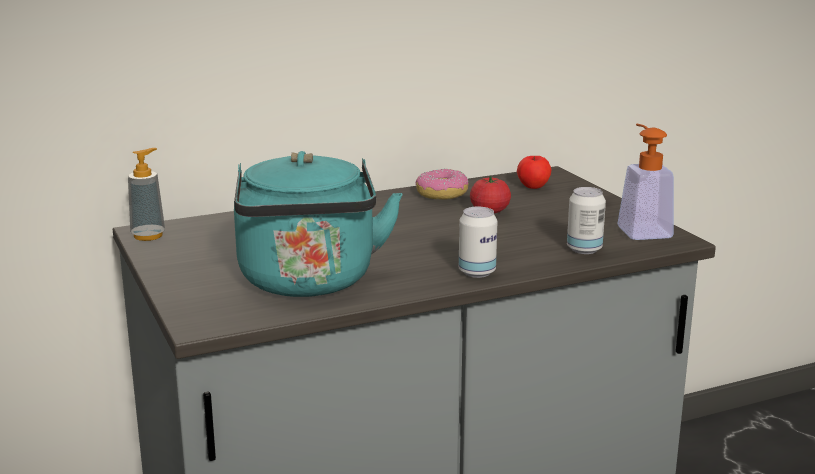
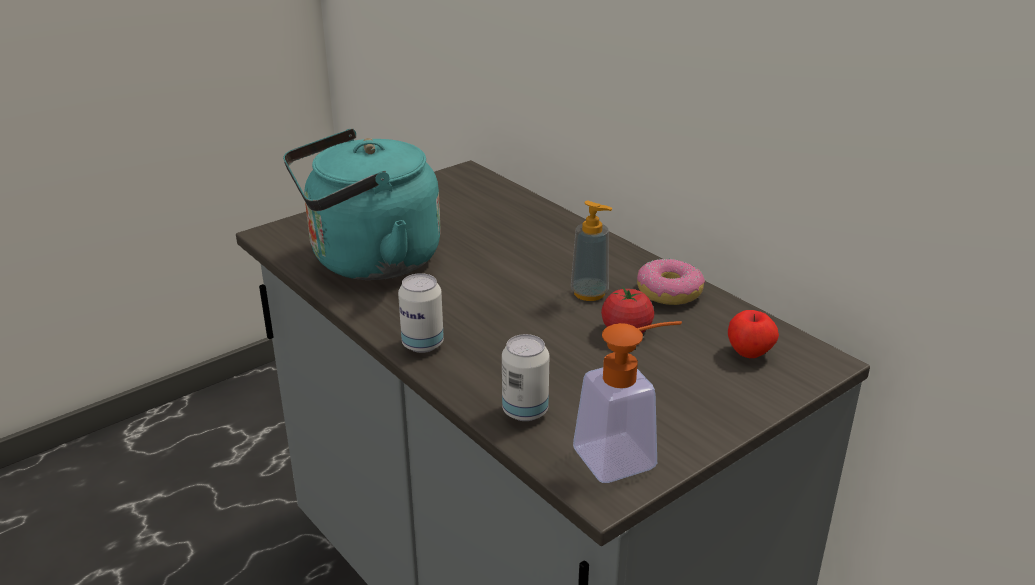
camera: 75 degrees right, 10 degrees up
soap dispenser [128,148,165,241] -> soap dispenser moved to [571,201,613,301]

